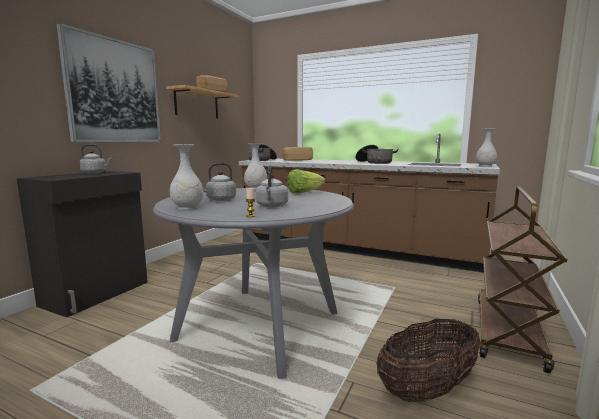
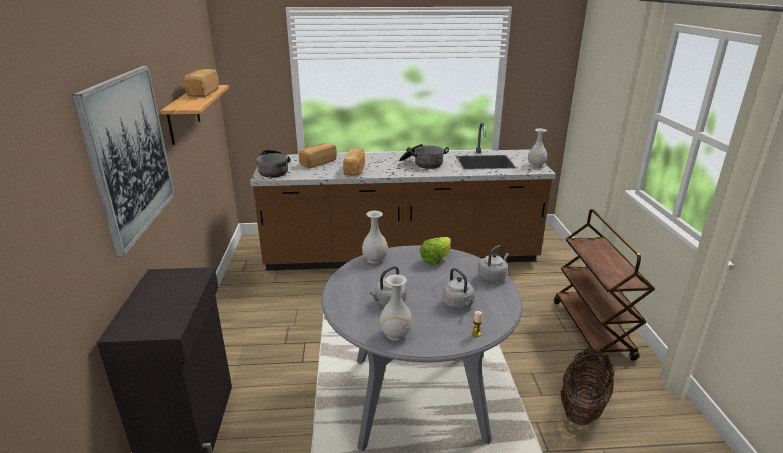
camera: 30 degrees left, 15 degrees up
grey kettle [79,144,112,174] -> grey kettle moved to [478,245,509,282]
none -> bread [343,148,365,176]

